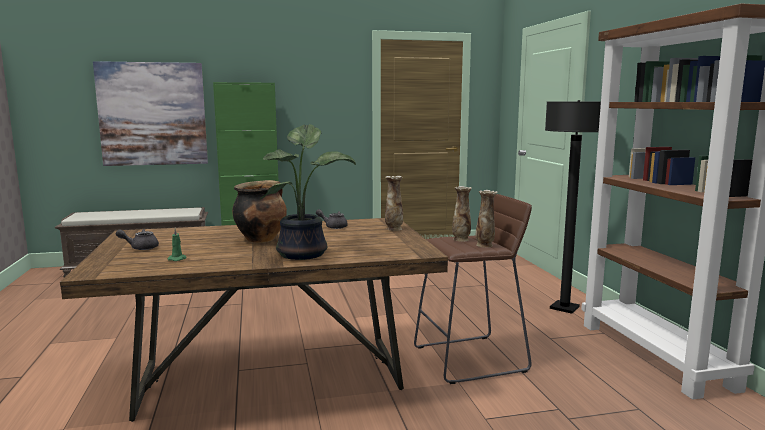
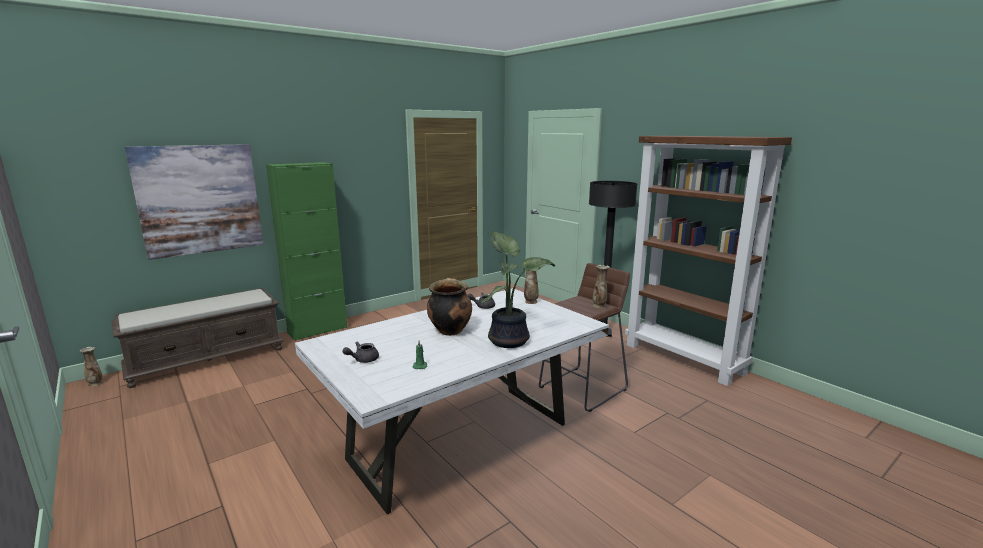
camera: 25 degrees left, 5 degrees up
brown dining table [60,218,448,422] -> white dining table [295,288,609,514]
vase [452,186,472,241] -> vase moved to [80,347,102,387]

